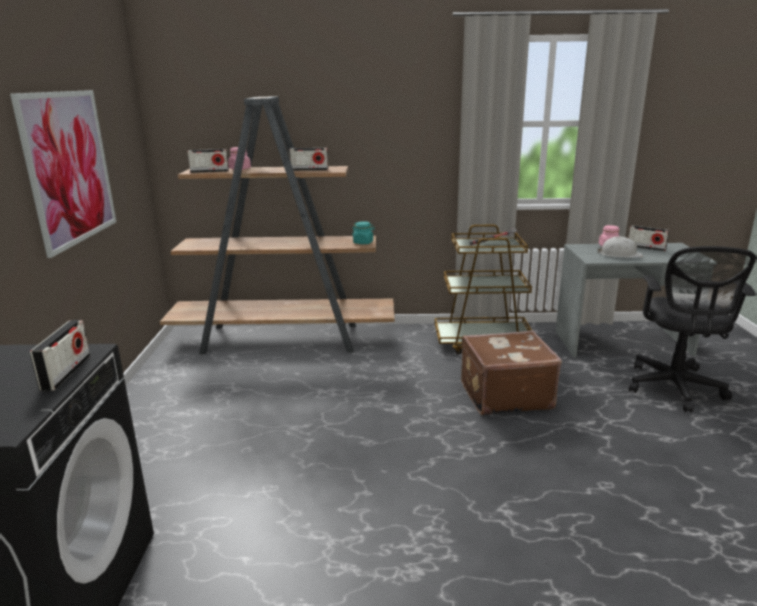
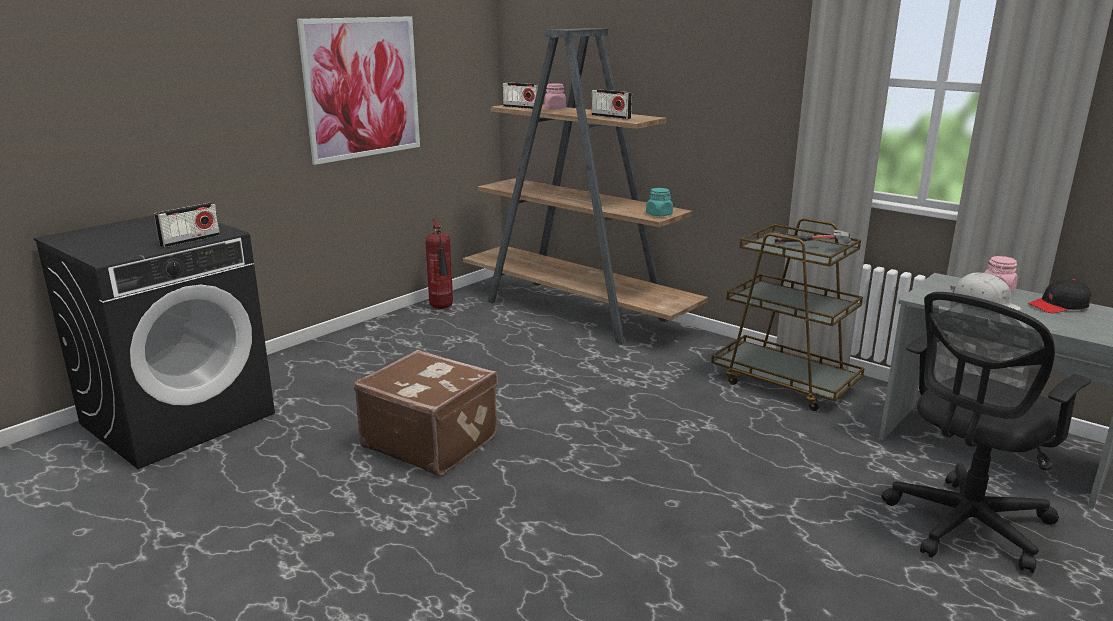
camera: 40 degrees right, 0 degrees up
brown suitcase [461,330,562,415] -> brown suitcase moved to [354,350,498,476]
radio [628,226,669,251] -> black cap [1028,279,1091,313]
none -> fire extinguisher [426,219,453,309]

